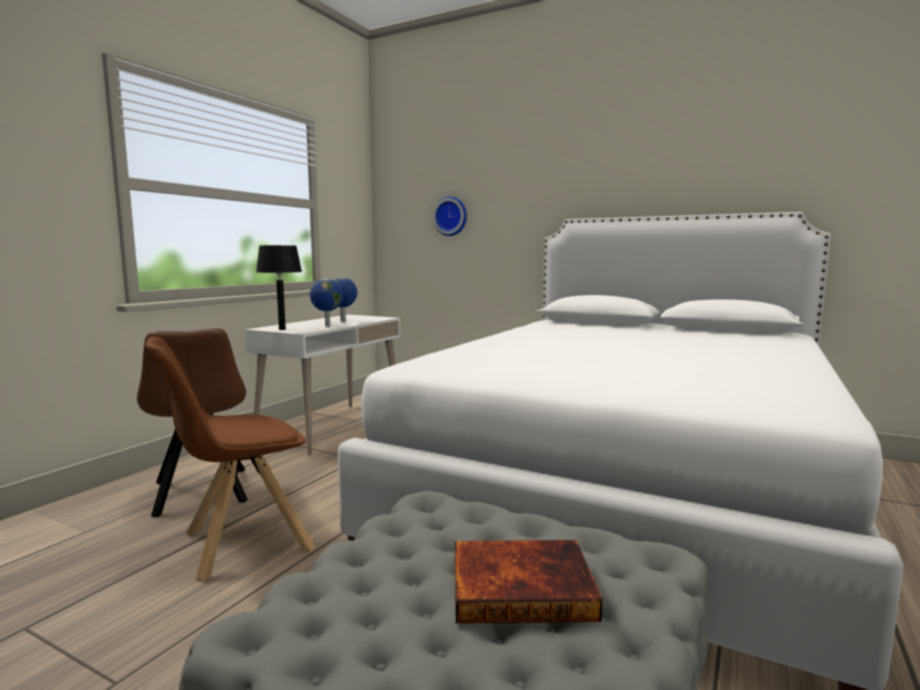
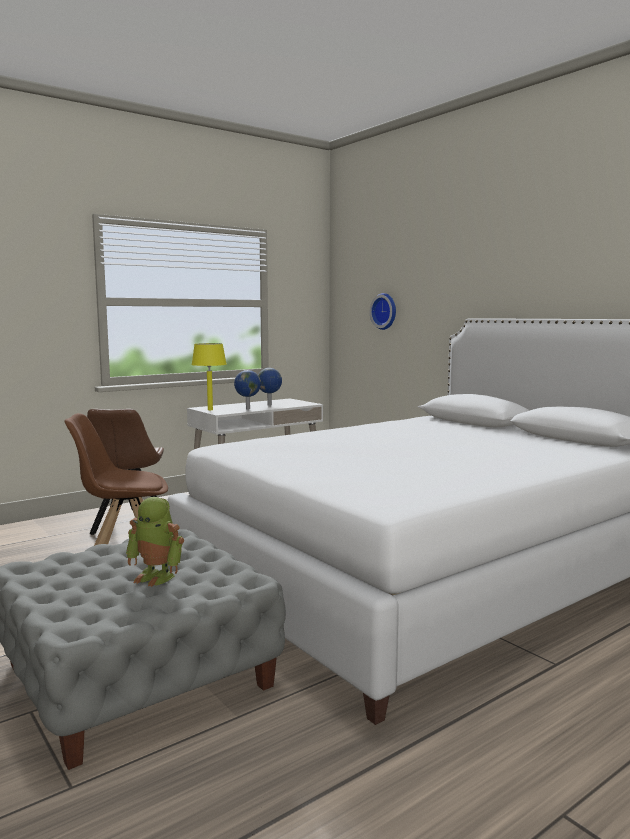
camera: 25 degrees right, 0 degrees up
black table lamp [256,245,302,330] -> yellow table lamp [191,343,227,410]
book [455,540,603,623] -> toy robot [126,497,184,587]

